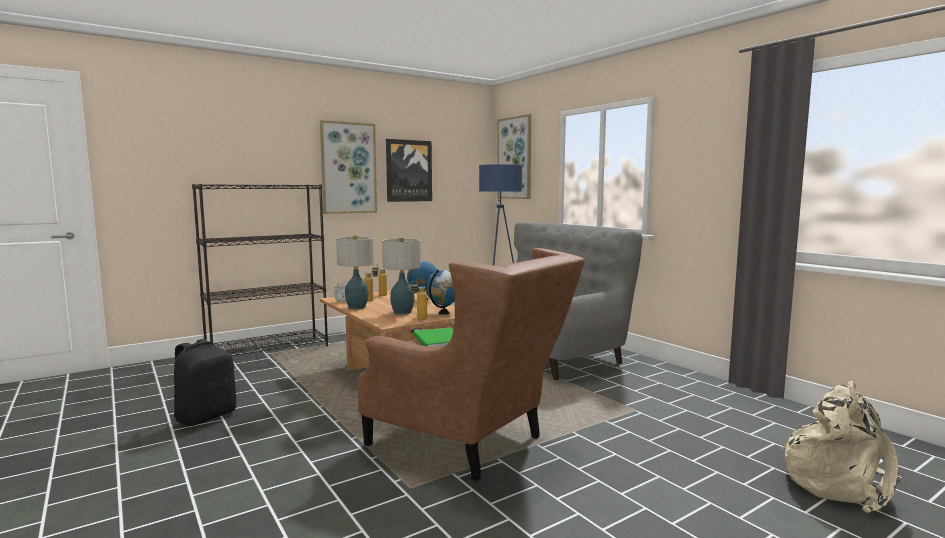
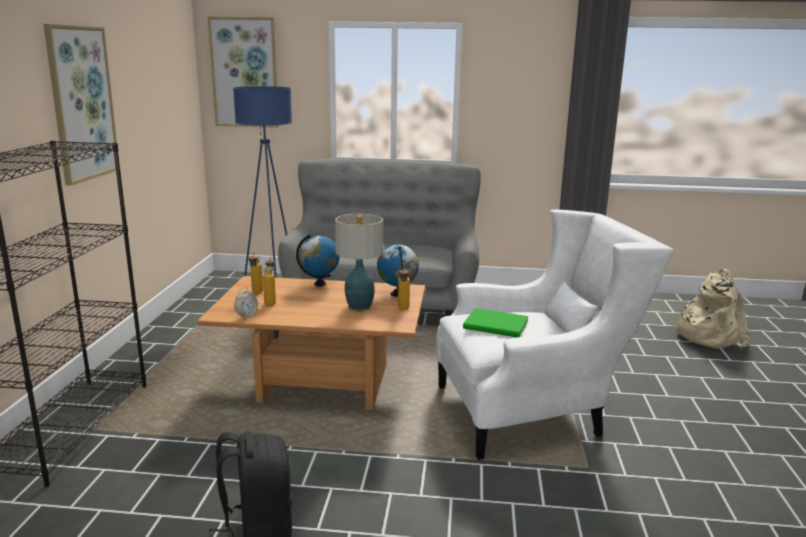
camera: 50 degrees left, 10 degrees up
table lamp [336,235,374,309] -> none
brown armchair [358,248,585,481] -> white armchair [436,210,674,460]
picture [386,139,432,202] -> none

